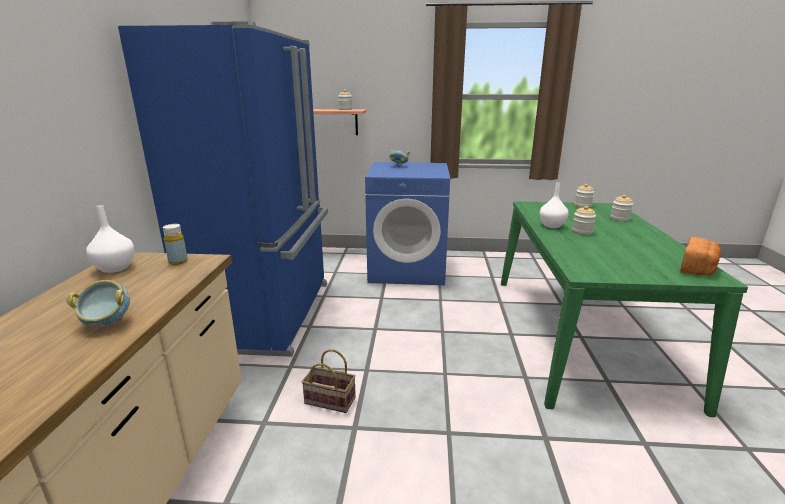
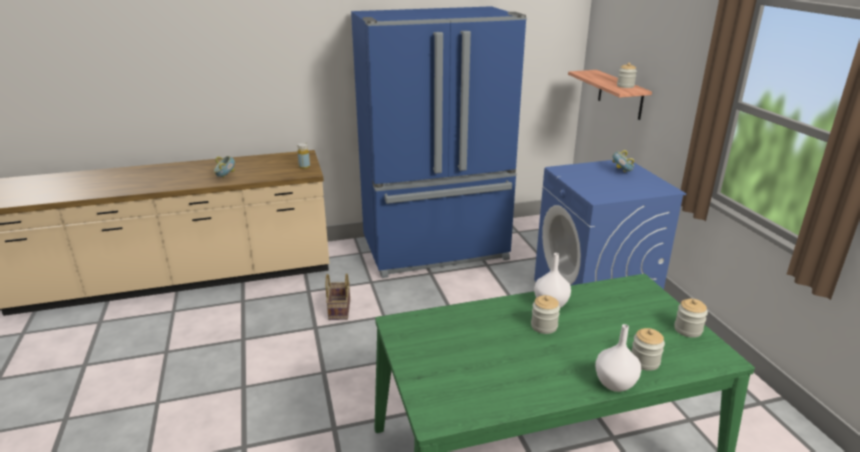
camera: 70 degrees right, 5 degrees up
white vase [87,205,134,273] -> white vase moved to [595,324,641,392]
bread [680,237,721,275] -> none

